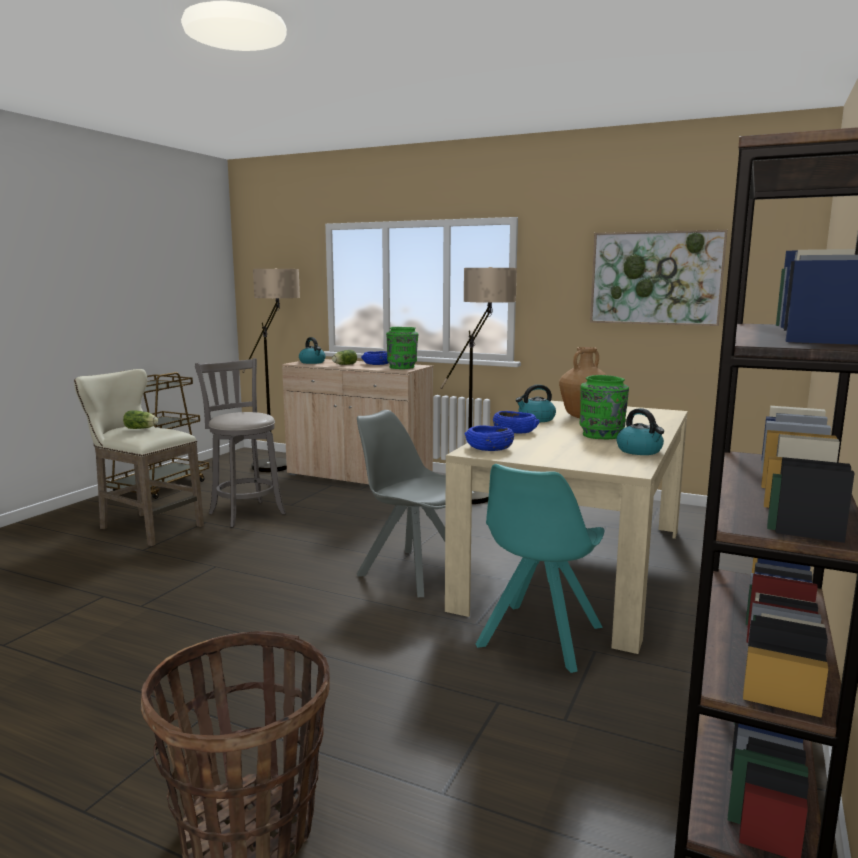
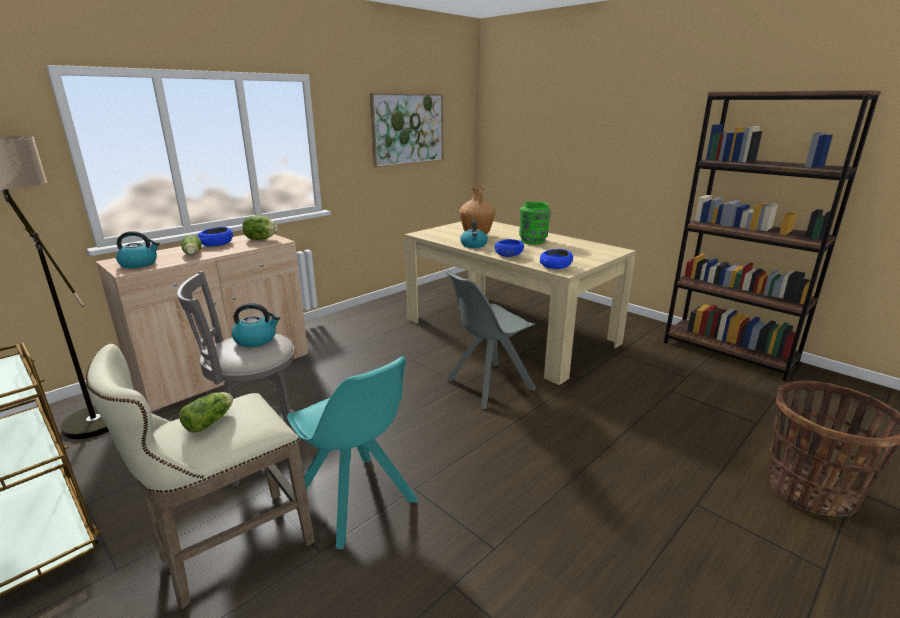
camera: 70 degrees left, 10 degrees up
green vase [386,327,419,369] -> lettuce [243,215,278,240]
floor lamp [440,267,517,504] -> none
turquoise chair [476,464,605,673] -> turquoise chair moved to [287,356,418,549]
kettle [617,408,664,455] -> kettle moved to [231,303,280,347]

